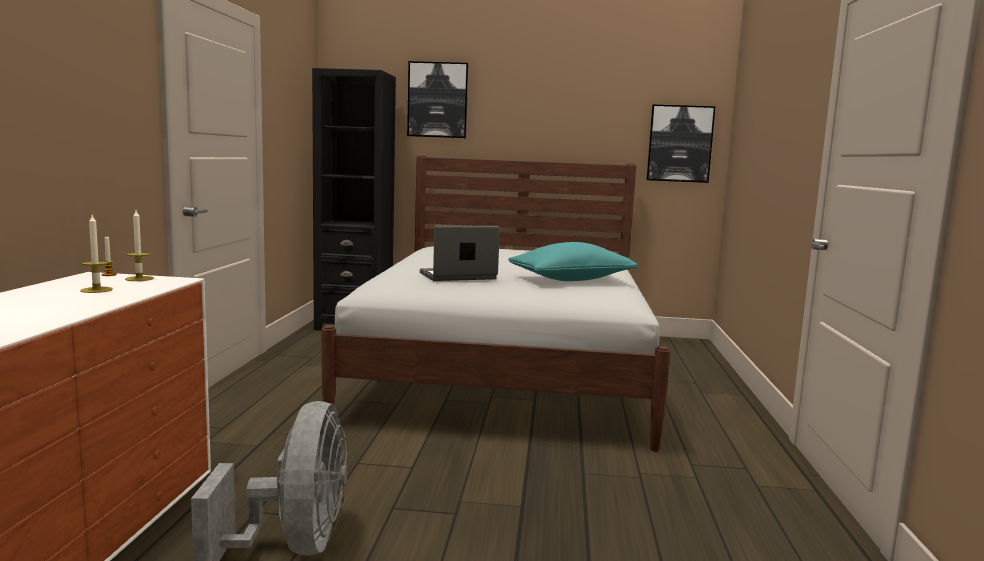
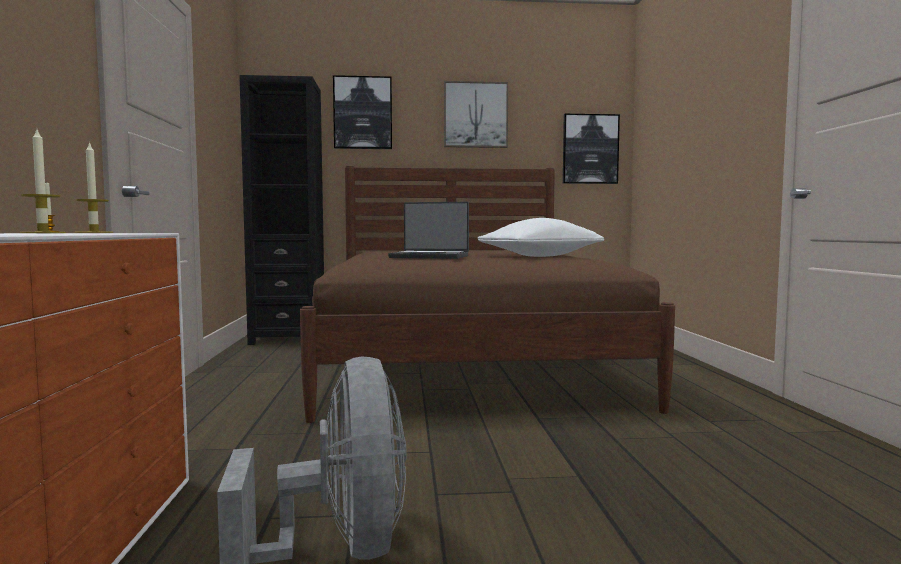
camera: 10 degrees left, 5 degrees down
white bed [321,156,670,452] -> brown bed [300,166,675,423]
laptop [420,226,500,281] -> laptop turned 135 degrees counterclockwise [388,202,469,259]
turquoise pillow [508,242,638,281] -> white pillow [477,218,604,257]
none -> picture [444,81,508,148]

